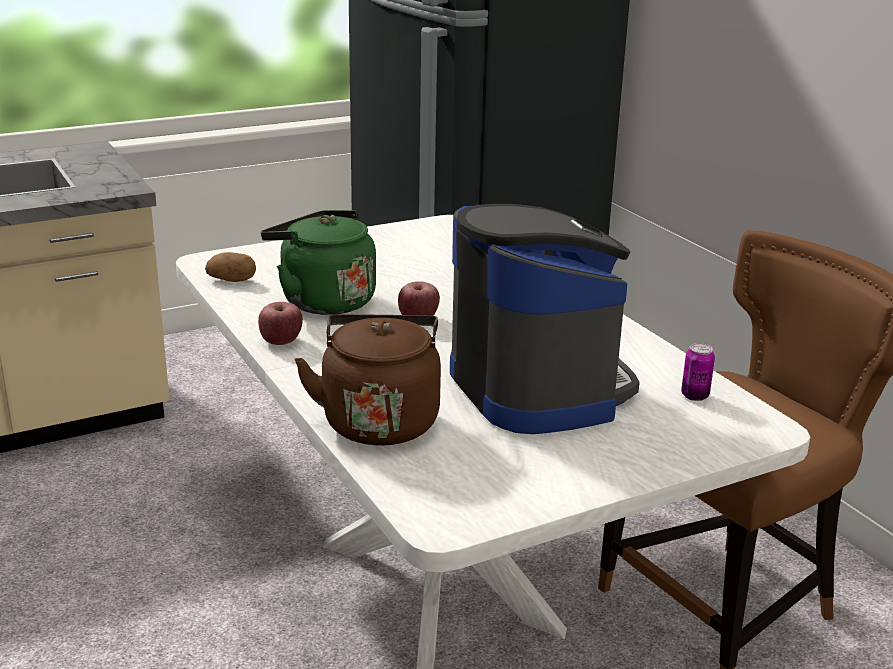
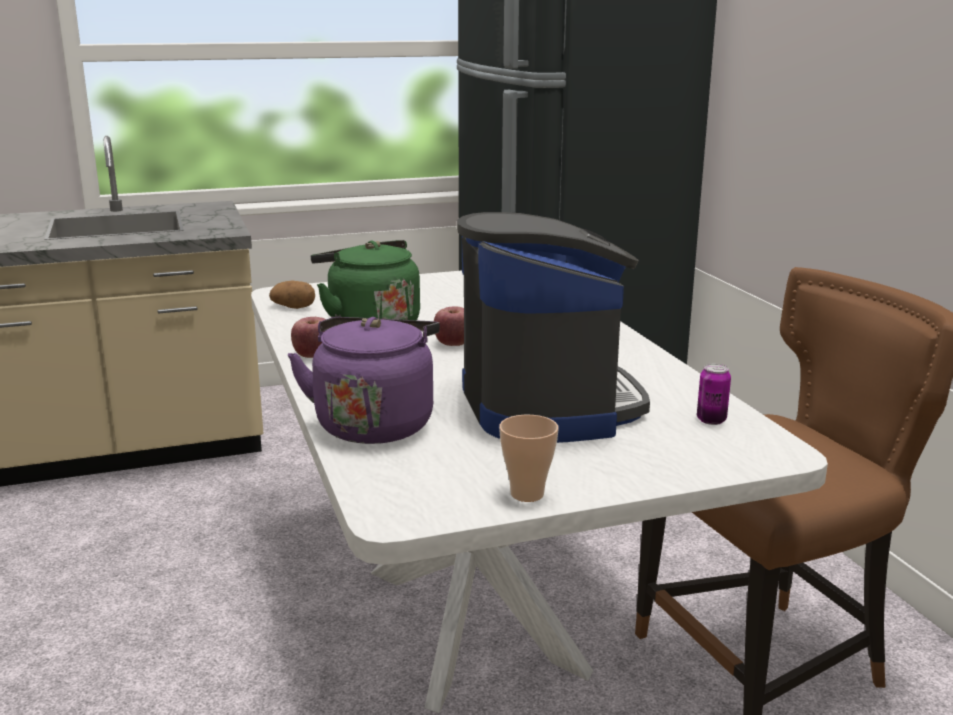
camera: 10 degrees right, 5 degrees down
brown kettle [295,314,441,446] -> purple kettle [288,317,440,444]
none -> cup [499,415,559,502]

